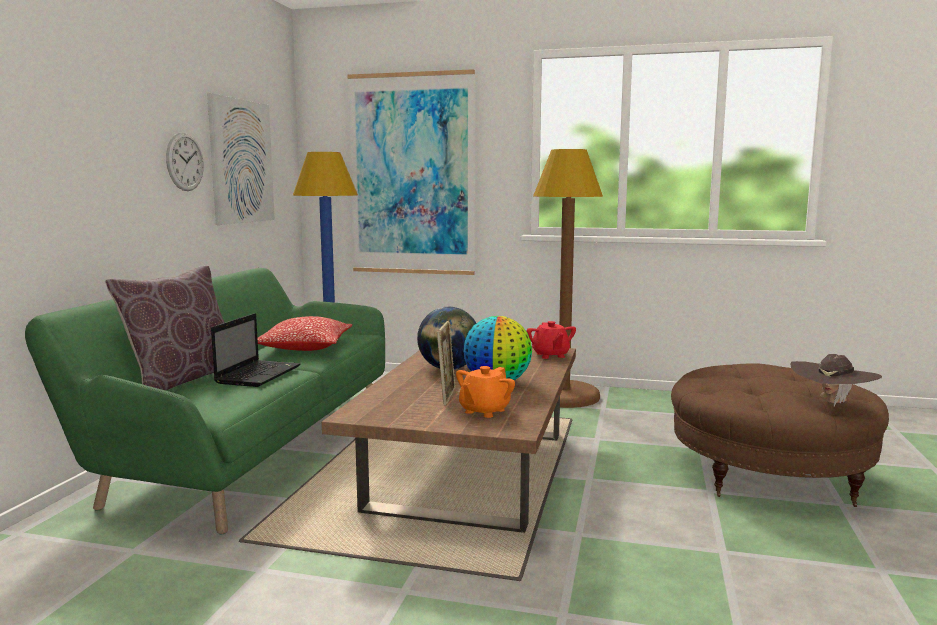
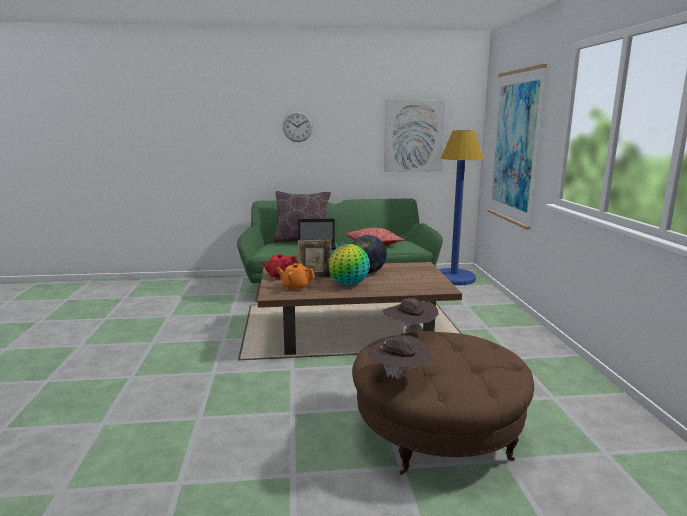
camera: 70 degrees right, 5 degrees up
wall clock [166,132,204,191] -> wall clock moved to [283,111,313,142]
red teapot [526,321,576,359] -> red teapot moved to [262,254,297,280]
brown floor lamp [533,149,603,408] -> none
none -> brown hat [382,298,439,333]

